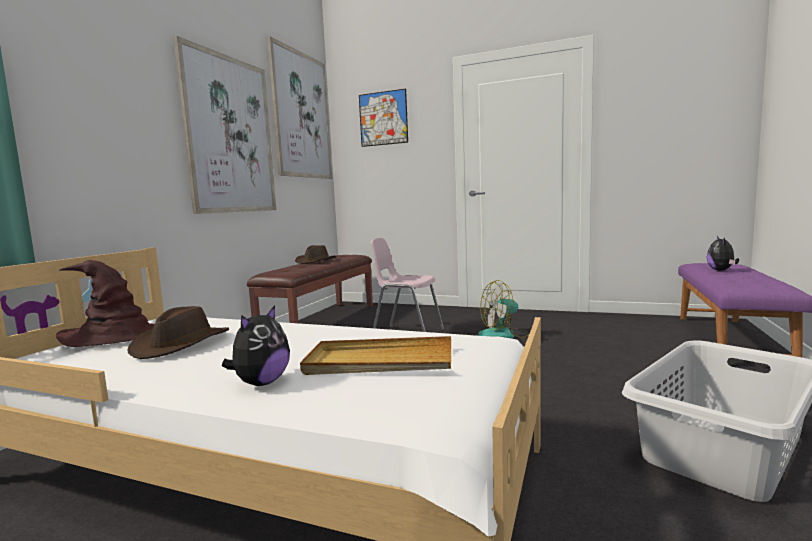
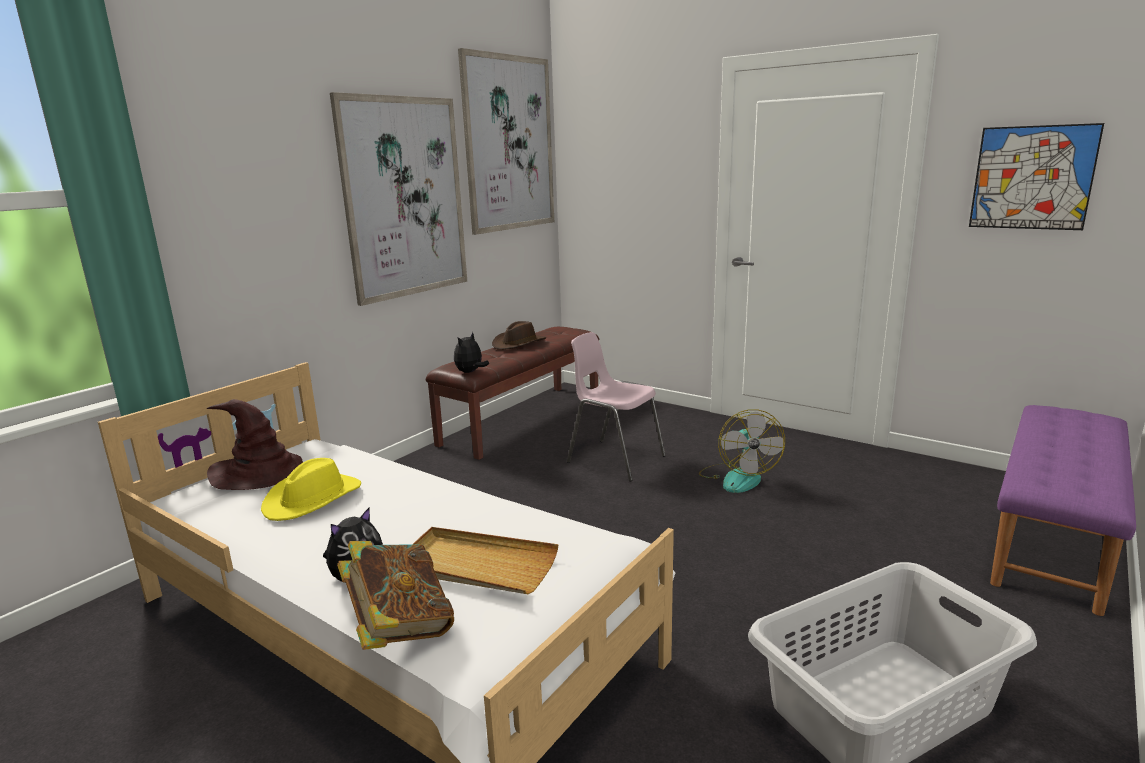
camera: 15 degrees right, 10 degrees up
brown hat [128,306,229,359] -> yellow hat [261,458,361,521]
picture [359,88,408,147] -> picture moved to [969,123,1104,230]
fan [478,280,529,339] -> fan turned 90 degrees counterclockwise [699,409,785,493]
plush toy [707,236,739,271] -> plush toy moved to [454,332,489,373]
none -> book [337,541,454,650]

